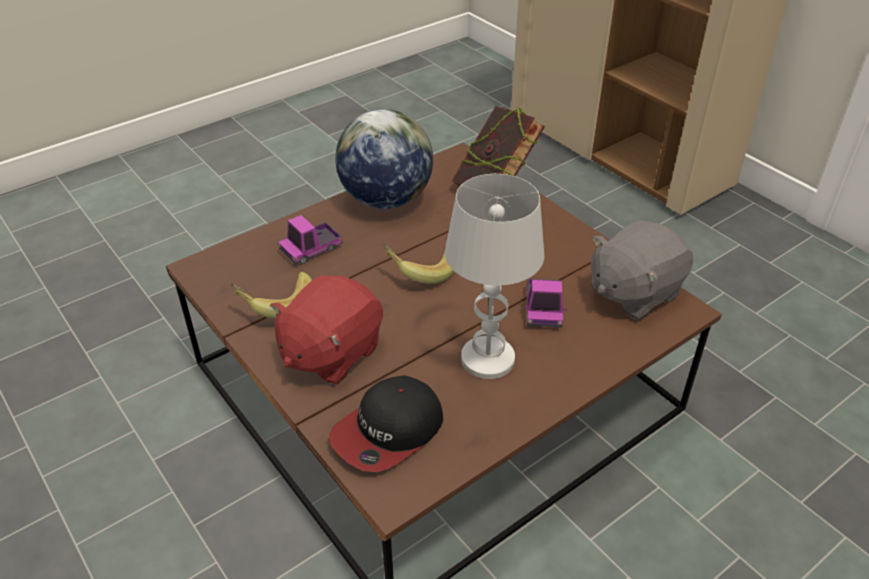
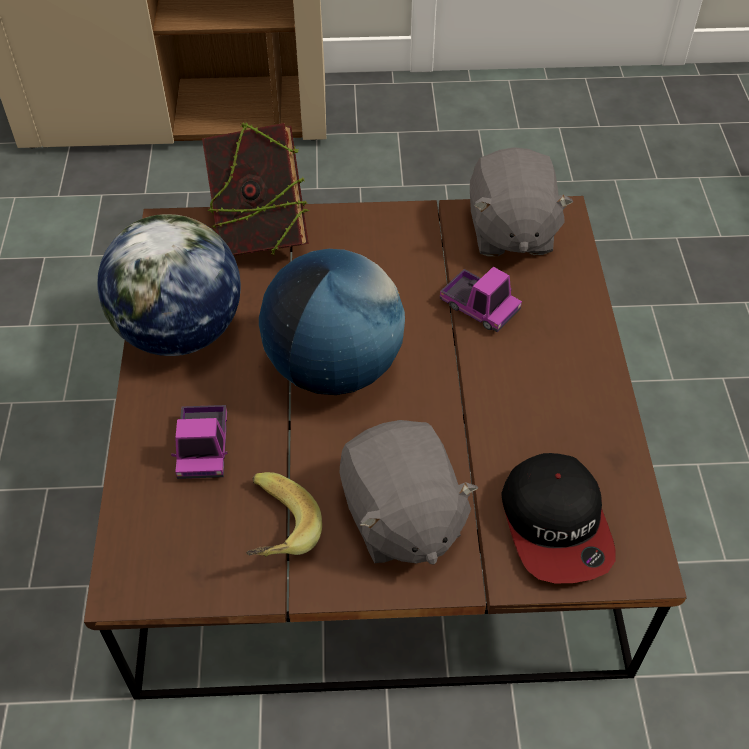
camera: 55 degrees left, 10 degrees up
red plush toy [270,275,383,384] -> grey plush toy [340,420,479,565]
banana [382,243,454,284] -> globe [259,249,405,395]
white table lamp [445,174,544,379] -> none

